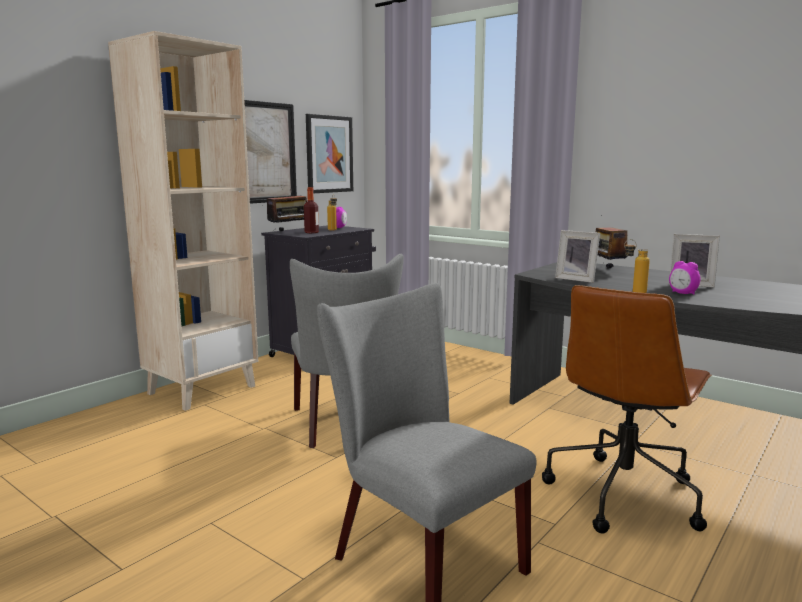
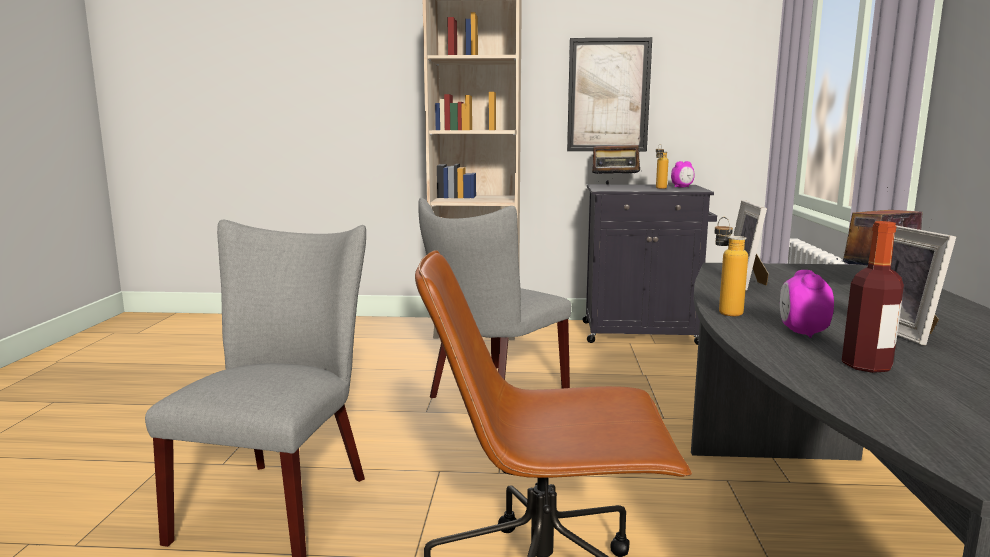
camera: 55 degrees right, 0 degrees up
bottle [304,187,319,233] -> bottle moved to [842,221,904,373]
picture [306,114,353,193] -> none

